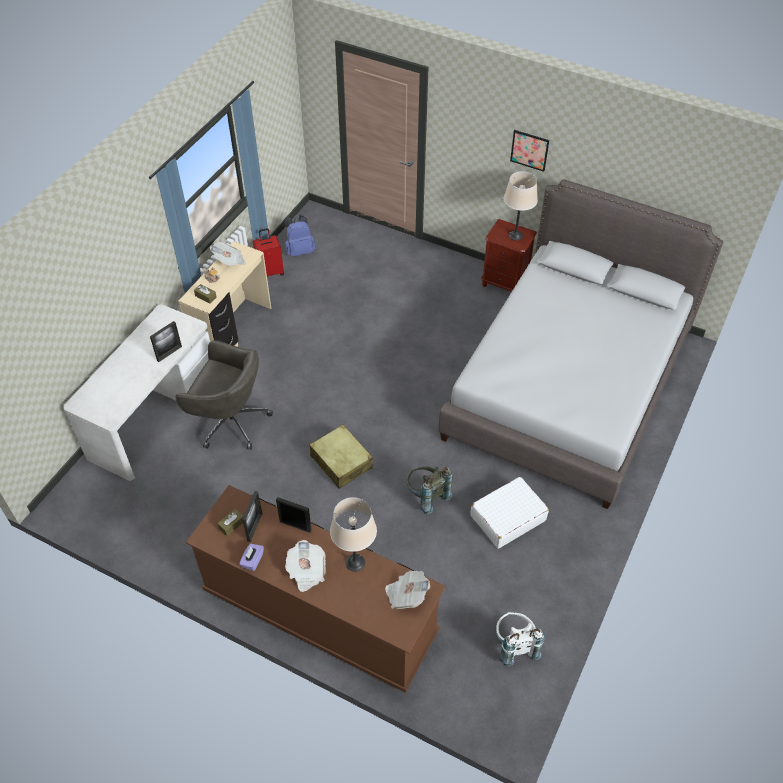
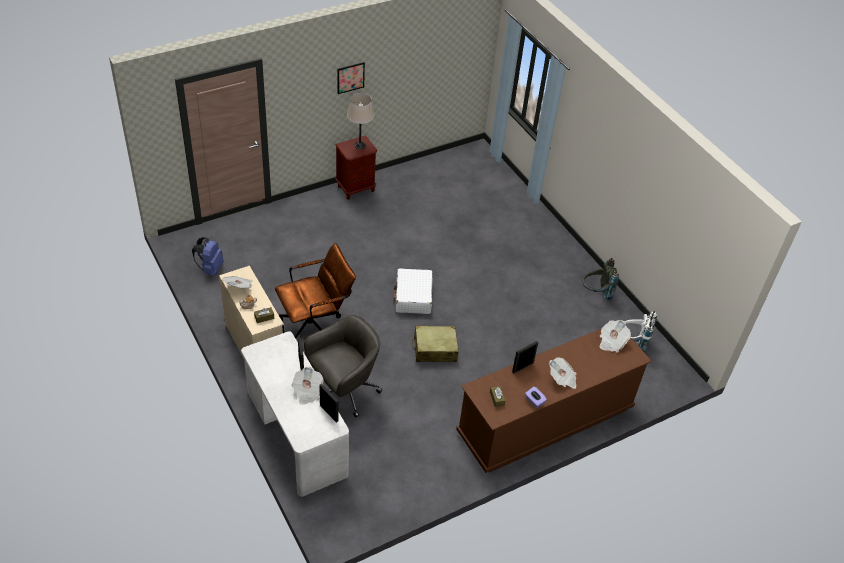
camera: 60 degrees left, 5 degrees down
picture frame [242,491,262,542] -> picture frame moved to [319,384,338,423]
red suitcase [253,228,284,277] -> none
beige table lamp [330,497,377,572] -> none
grey backpack [407,466,453,515] -> grey backpack moved to [582,258,619,301]
grey bed [439,180,723,509] -> none
white suitcase [470,477,549,549] -> white suitcase moved to [394,269,433,314]
none -> brown office chair [275,243,356,338]
none -> newspaper [292,367,324,405]

